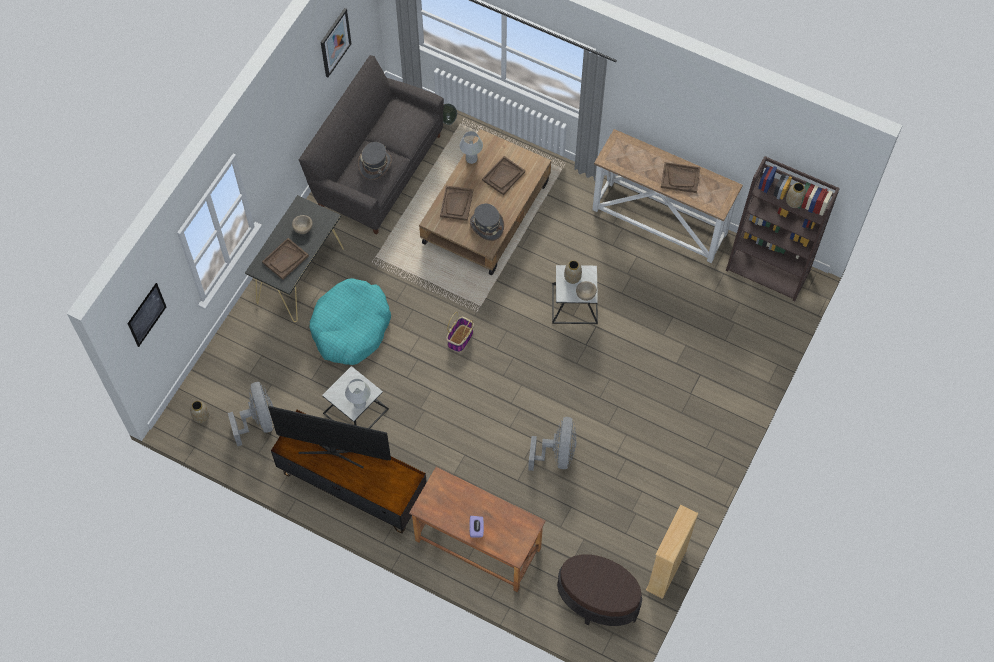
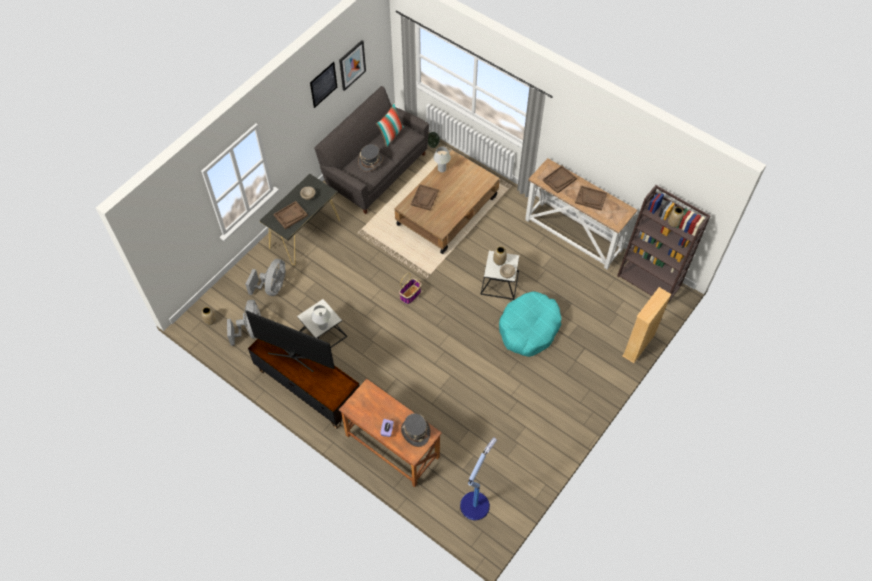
camera: 10 degrees right, 5 degrees down
picture [128,283,166,347] -> picture moved to [310,62,337,108]
turquoise dog bed [309,278,391,365] -> turquoise dog bed moved to [499,291,562,357]
grey hat [470,203,504,241] -> grey hat moved to [401,413,431,447]
brown tray [482,156,525,195] -> brown tray moved to [543,166,577,194]
grey fan [528,417,577,471] -> grey fan moved to [245,259,286,296]
brown side table [557,555,642,626] -> floor lamp [460,437,497,520]
beige bookcase [646,505,698,599] -> beige bookcase moved to [622,287,671,363]
none -> pillow [376,103,404,147]

